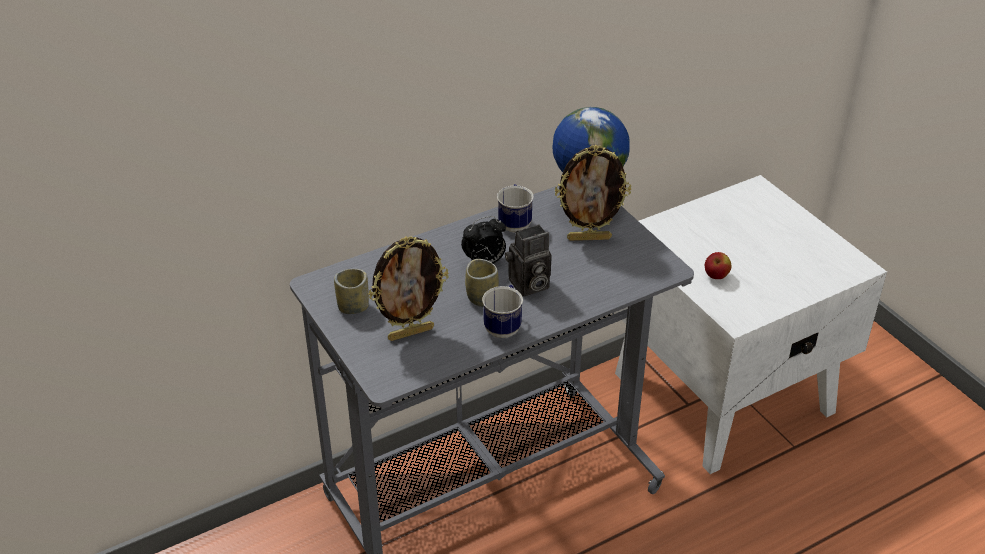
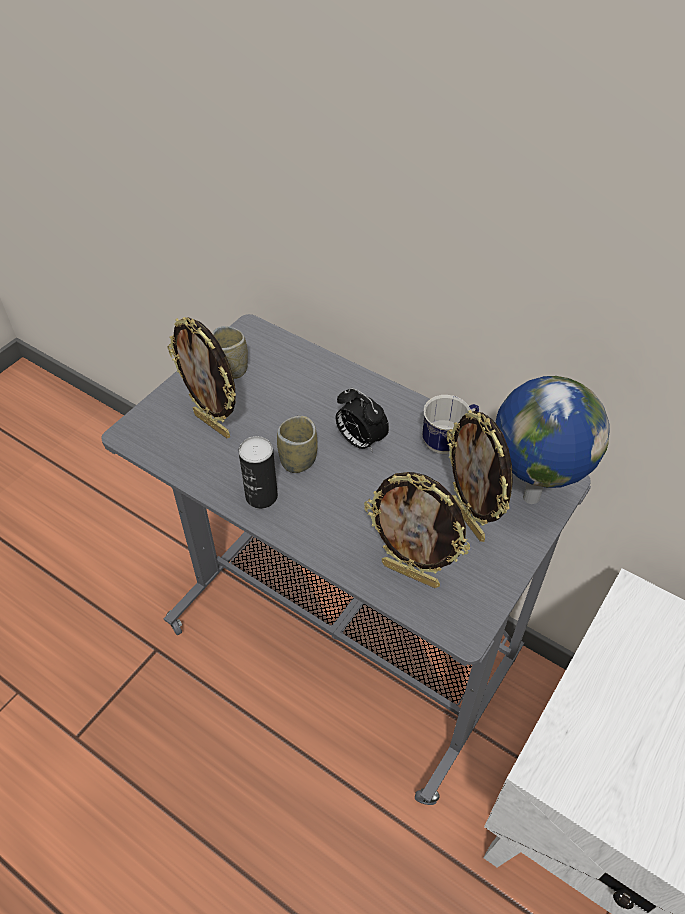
camera: 65 degrees right, 10 degrees up
mug [482,285,523,338] -> can [238,436,278,509]
camera [505,224,552,297] -> none
apple [705,252,731,279] -> none
none -> picture frame [364,472,470,588]

